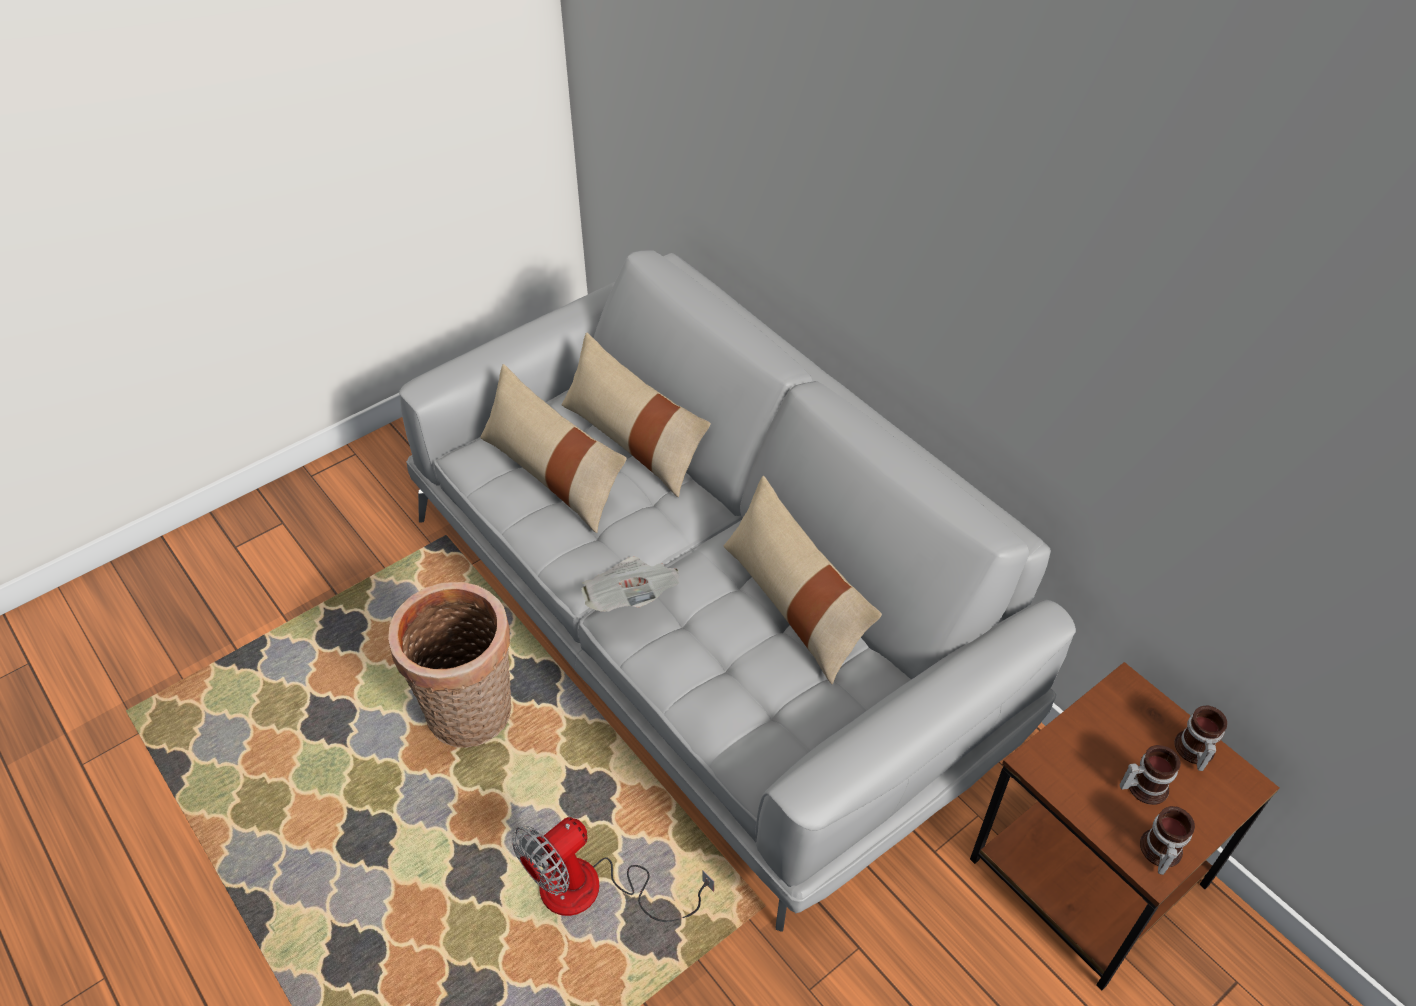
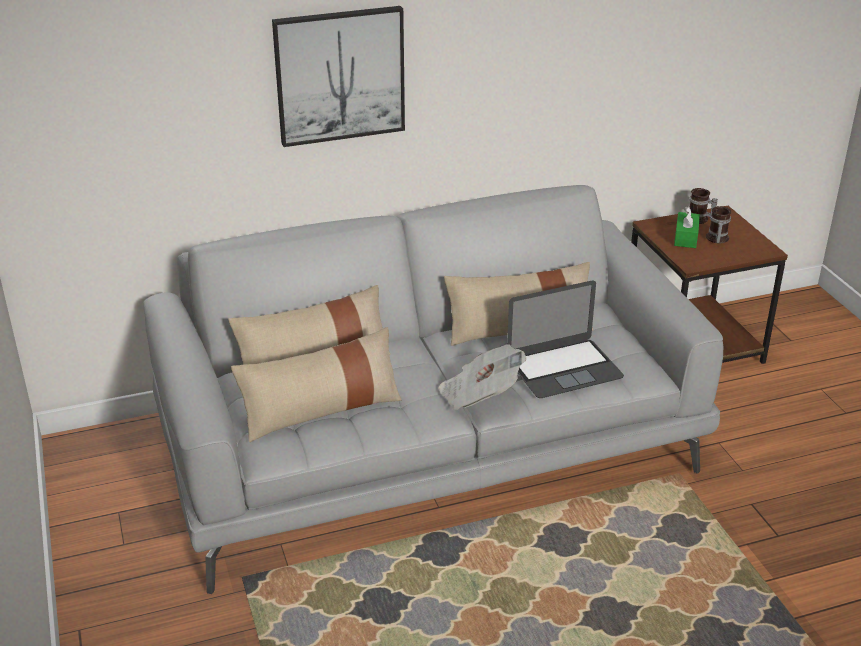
camera: 70 degrees left, 15 degrees down
basket [388,582,512,748] -> none
fan [512,817,714,922] -> none
mug [1140,806,1195,875] -> none
none -> picture [272,6,405,147]
none -> laptop [507,281,624,398]
none -> green tissue box [674,206,700,248]

